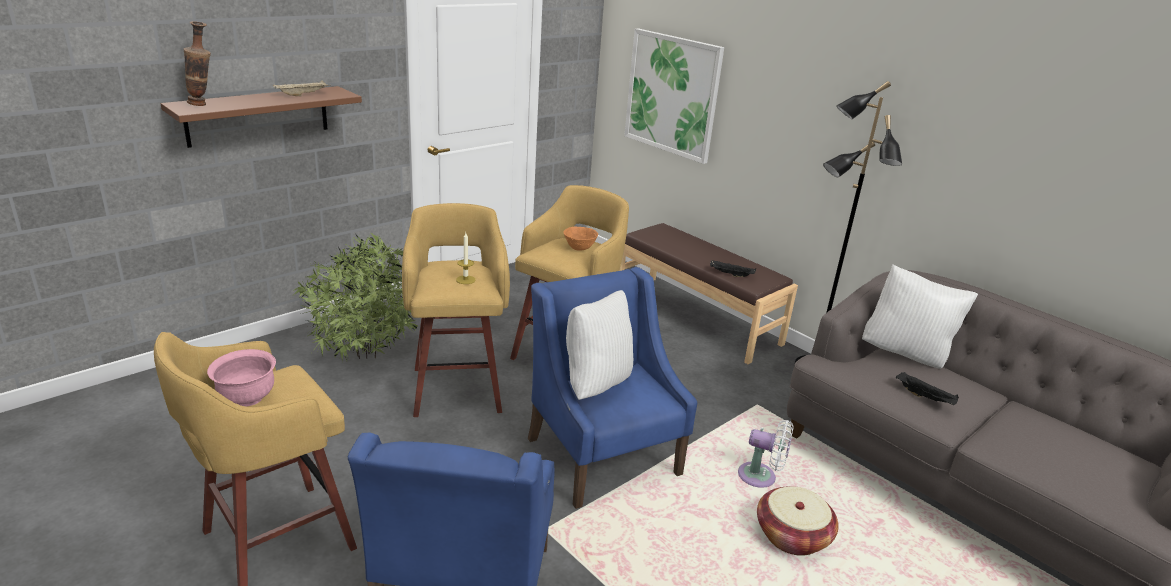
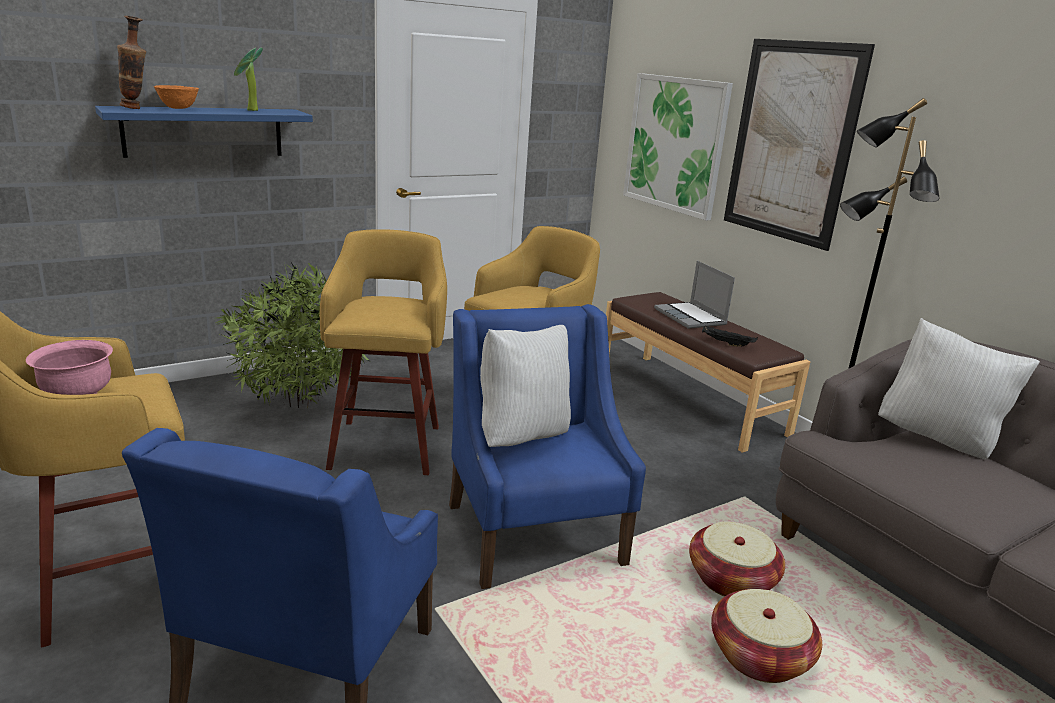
camera: 10 degrees right, 5 degrees down
brown shelf [161,86,362,148] -> blue shelf [95,106,313,158]
beige tray [273,80,330,96] -> potted plant [234,48,263,111]
candle [456,233,475,284] -> none
orange bowl [563,227,598,251] -> orange bowl moved to [154,85,199,109]
white fan [738,420,793,488] -> basket [689,521,785,597]
black tray [896,372,959,405] -> none
none -> laptop [654,261,735,329]
none -> picture [724,39,875,251]

